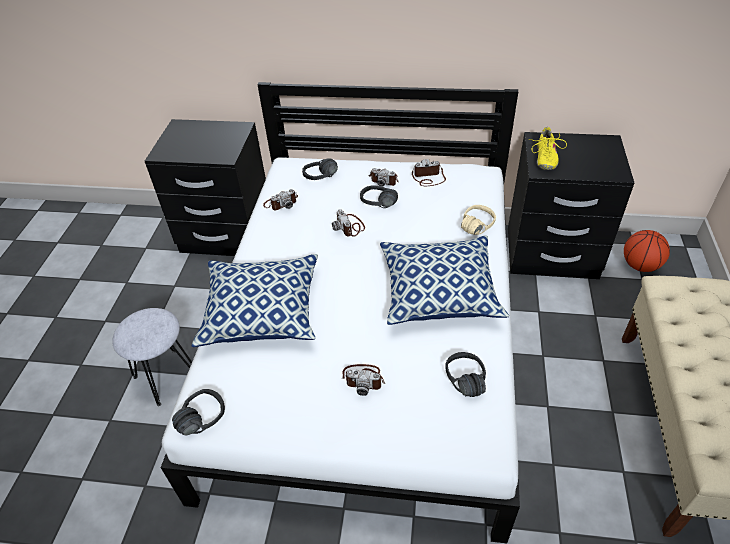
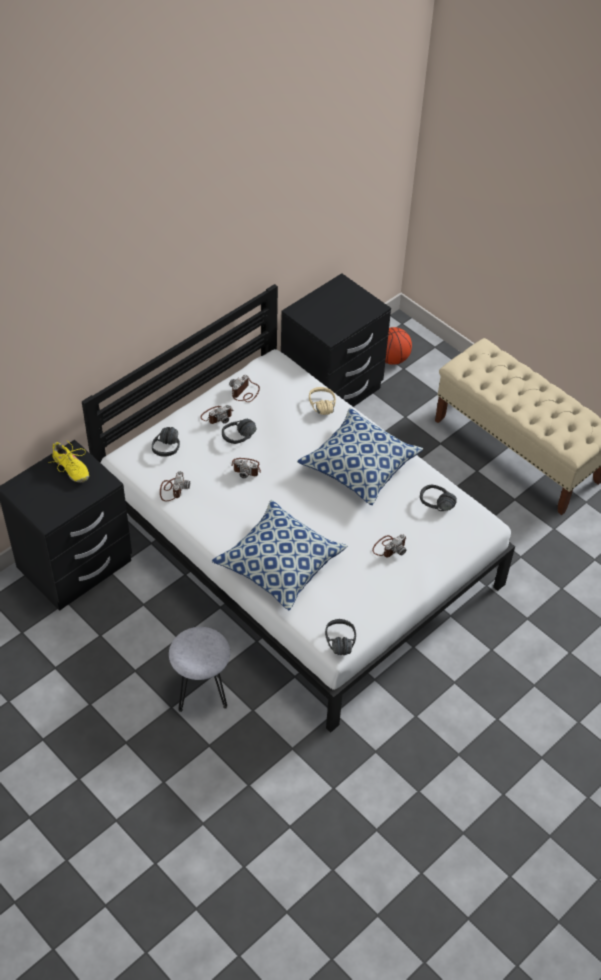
camera: 55 degrees left, 5 degrees up
yellow shoe [529,127,567,170] -> yellow shoe moved to [49,442,89,483]

